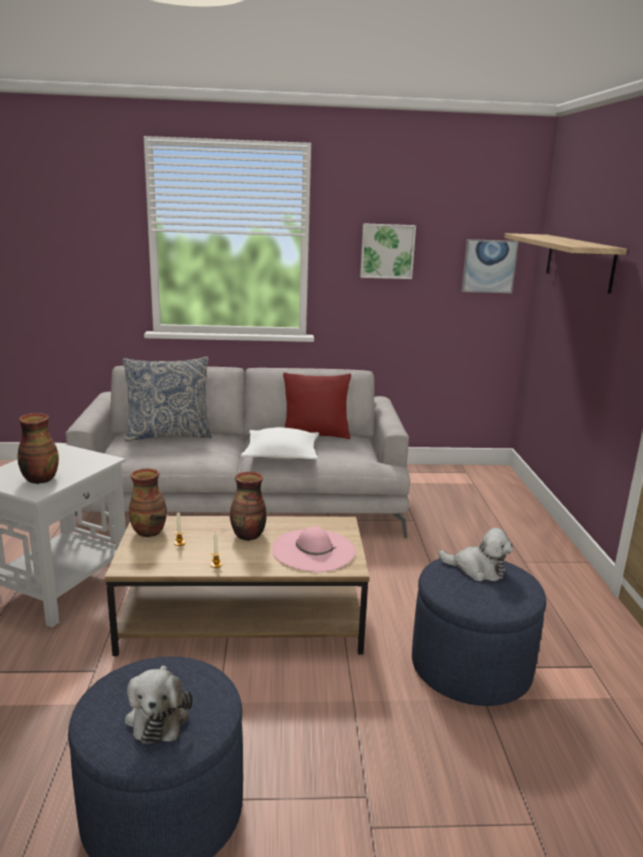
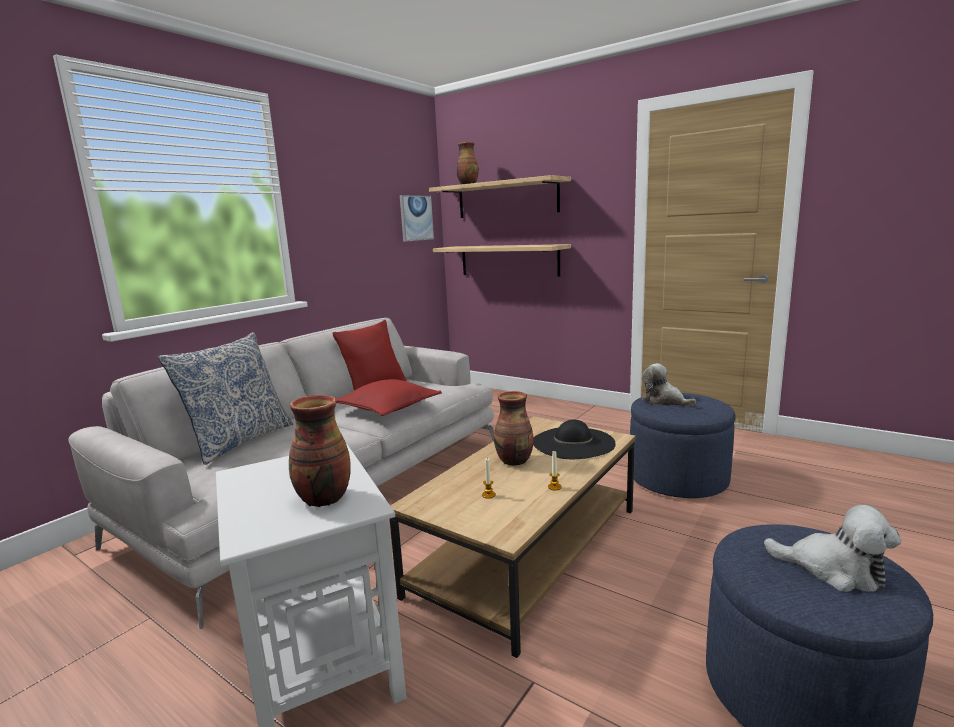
camera: 50 degrees left, 5 degrees down
vase [129,468,167,537] -> vase moved to [457,142,479,184]
white pillow [241,427,319,460] -> red pillow [336,379,442,416]
pink hat [272,527,356,572] -> black hat [533,419,616,459]
picture [360,223,416,279] -> none
plush toy [438,528,513,581] -> plush toy turned 105 degrees counterclockwise [642,363,696,407]
none -> shelf [433,244,571,277]

